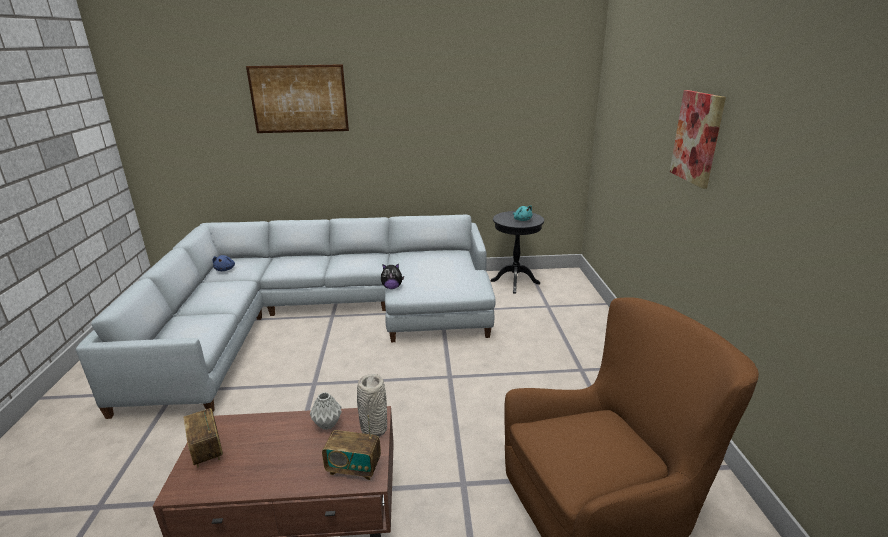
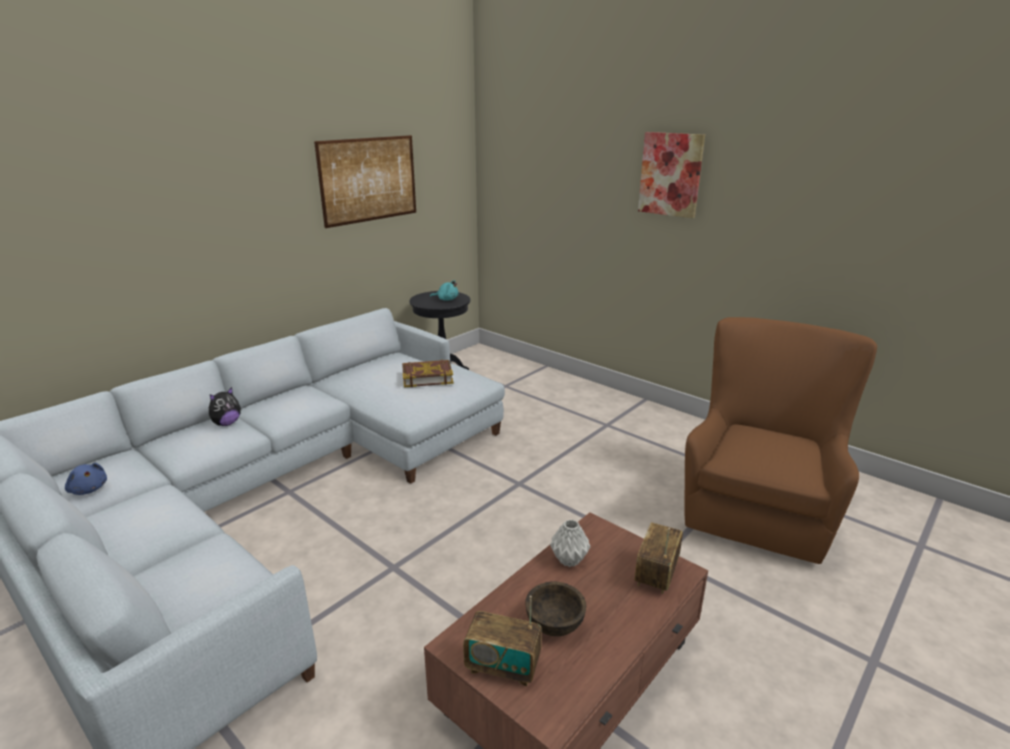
camera: 45 degrees left, 0 degrees up
picture [246,64,349,133] -> picture moved to [314,135,416,228]
radio [322,415,381,480] -> radio turned 150 degrees clockwise [635,522,683,594]
grey vase [357,374,387,436] -> none
plush toy [381,264,404,289] -> plush toy moved to [209,387,241,426]
none -> book [402,360,454,387]
none -> brown bowl [525,582,586,636]

